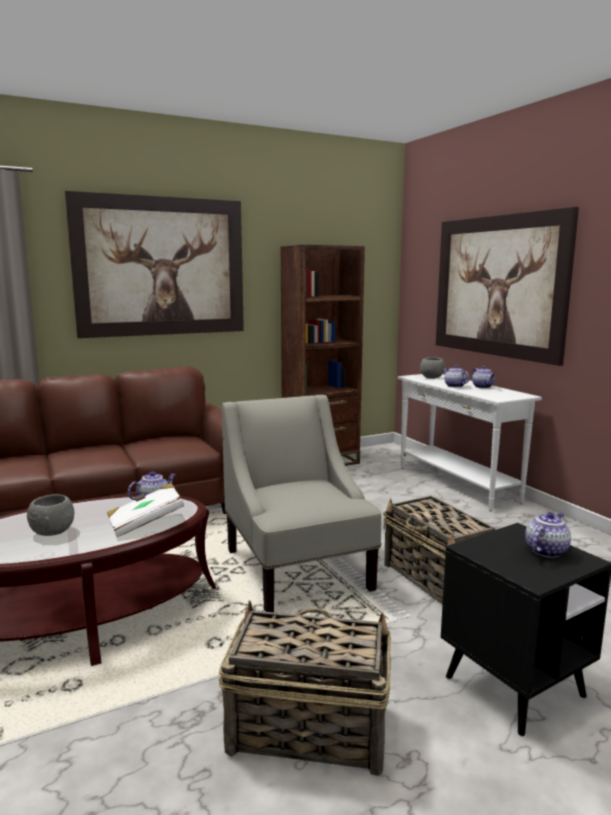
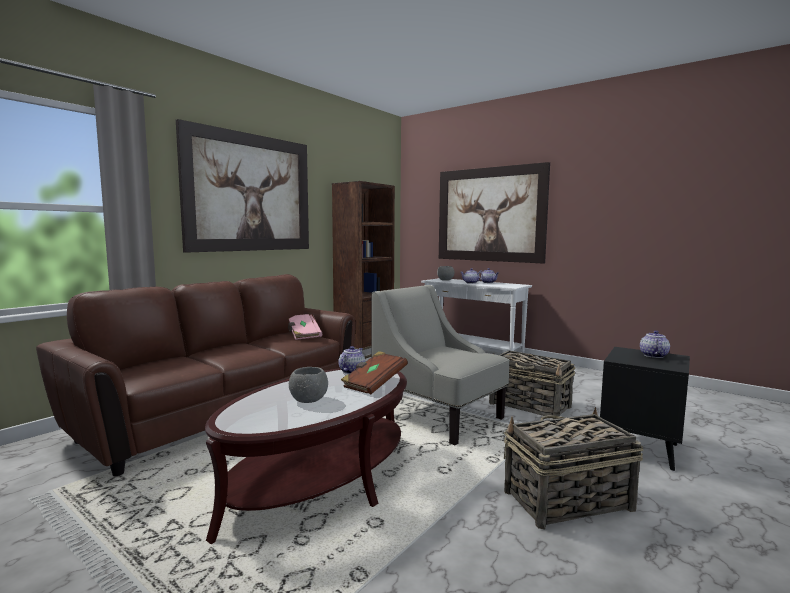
camera: 25 degrees left, 5 degrees down
white book [107,483,184,537] -> brown book [341,351,408,394]
none -> pink book [288,314,322,340]

